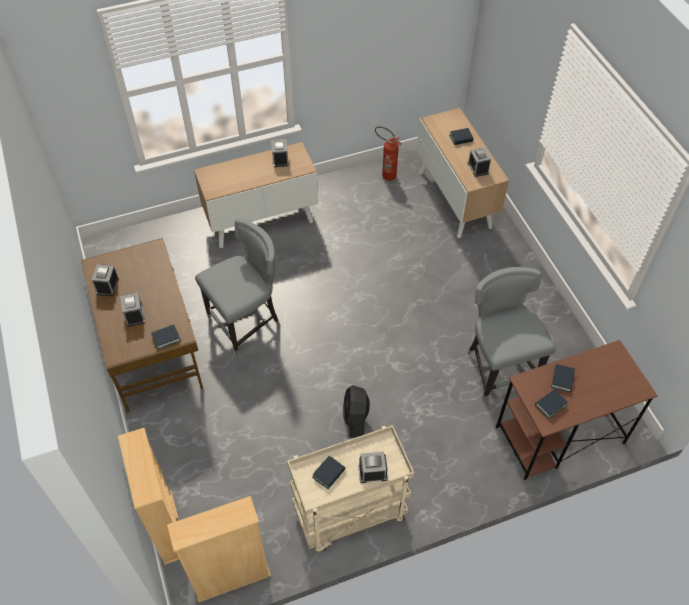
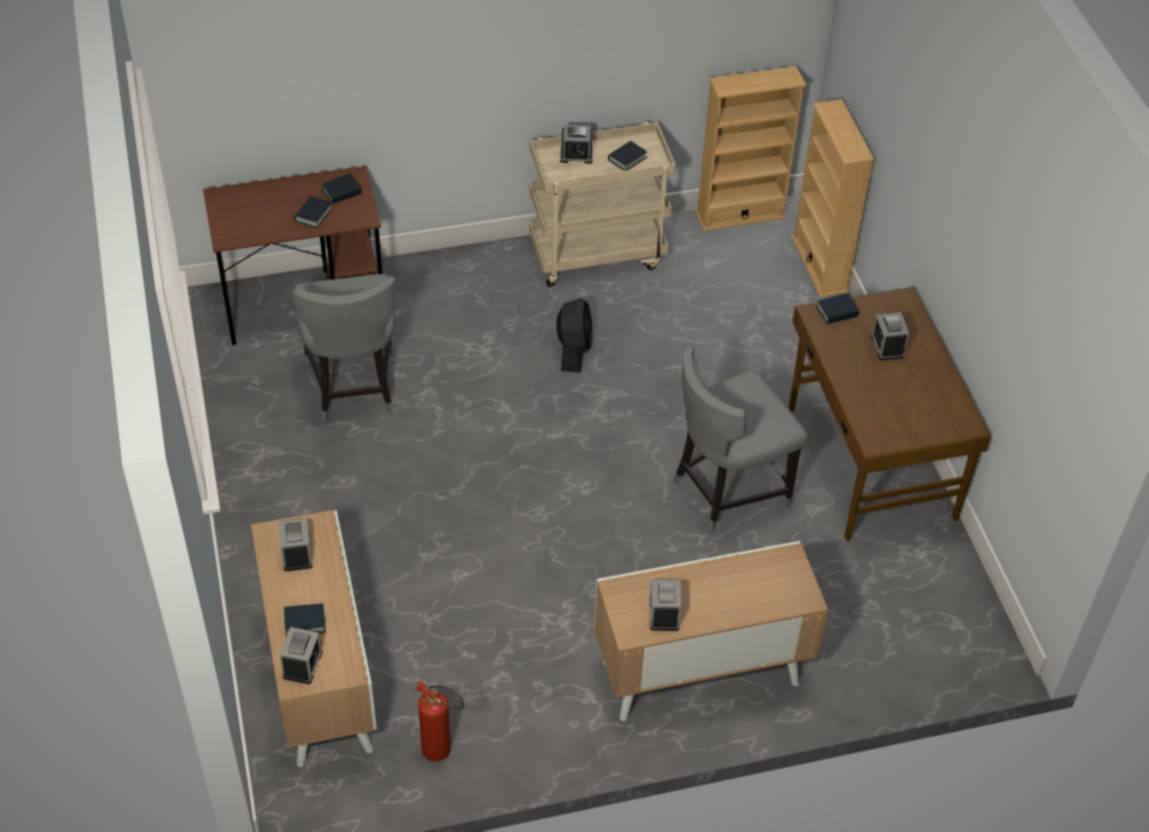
camera: 175 degrees left, 5 degrees down
alarm clock [92,264,119,296] -> alarm clock moved to [280,627,323,684]

